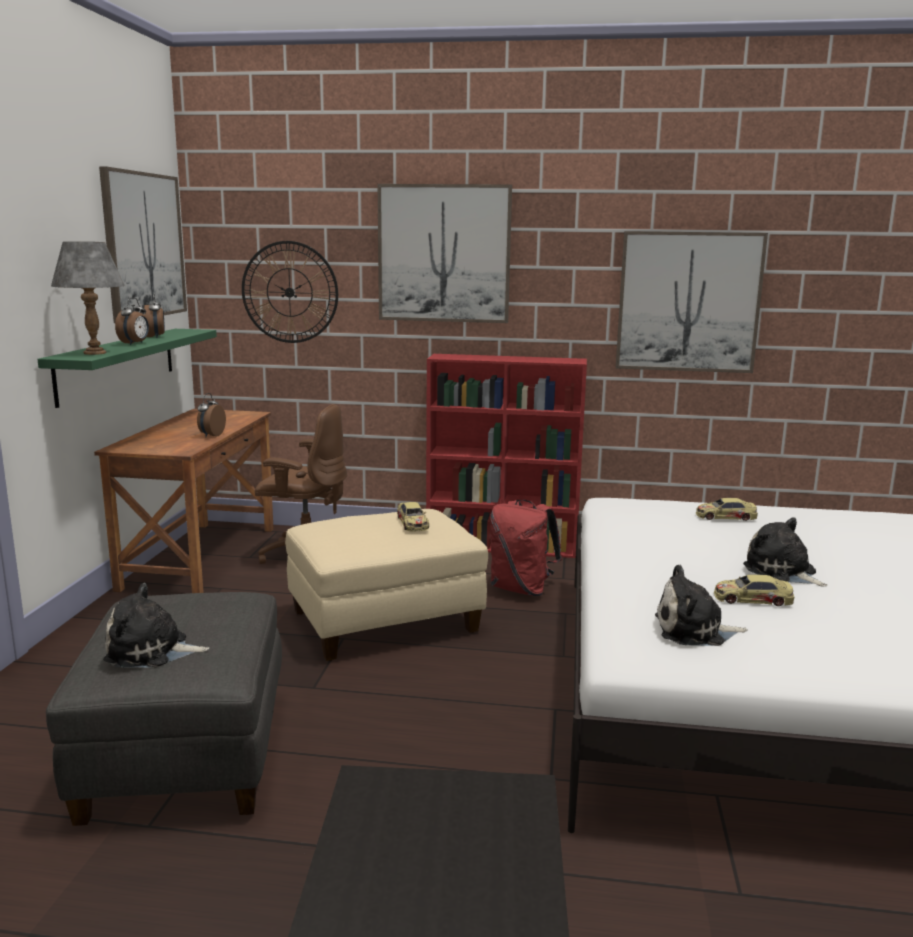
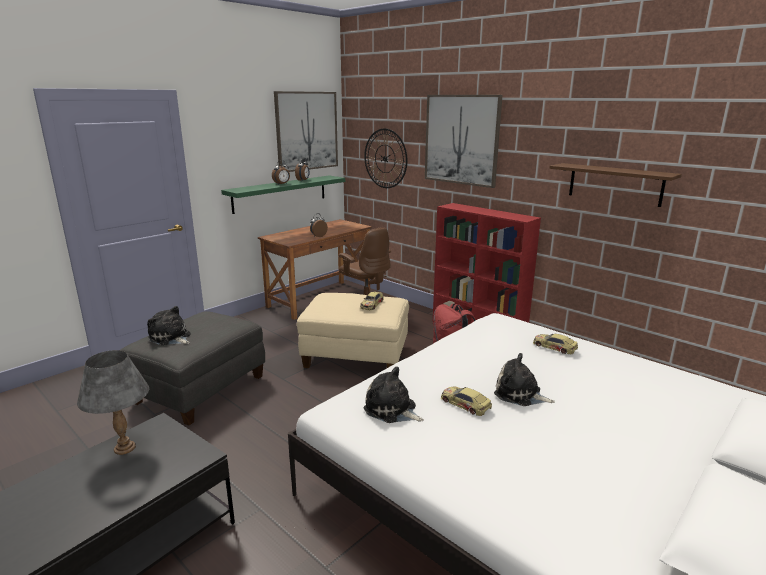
camera: 35 degrees right, 5 degrees up
grey table lamp [51,242,125,355] -> grey table lamp moved to [77,350,149,455]
picture [616,231,768,373] -> brown shelf [549,163,682,207]
plush toy [743,518,828,587] -> plush toy turned 60 degrees counterclockwise [494,353,555,406]

